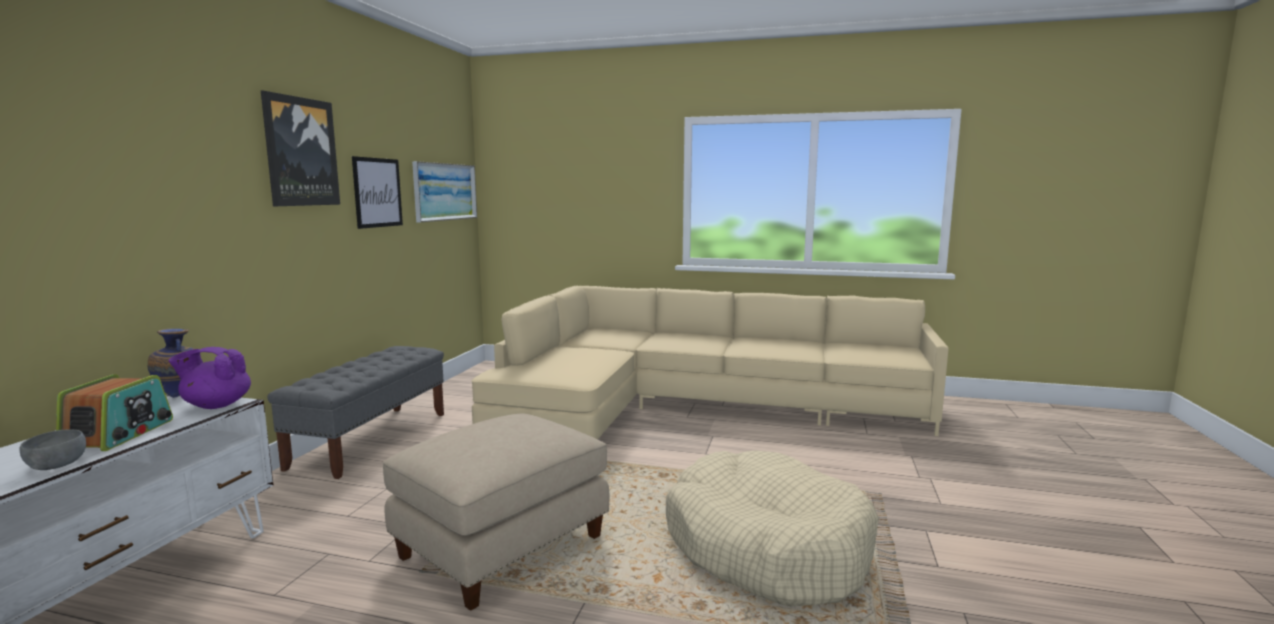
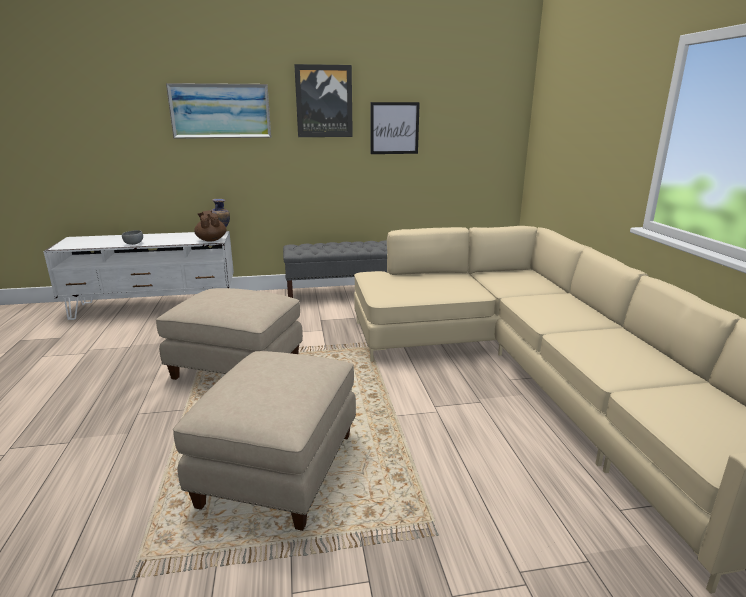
camera: 65 degrees right, 10 degrees up
radio [56,374,173,451] -> none
purple teapot [169,347,251,409] -> brown teapot [194,211,226,242]
picture [412,161,477,222] -> picture moved to [166,83,271,139]
beige dog bed [666,451,879,606] -> beige ottoman [173,351,356,531]

